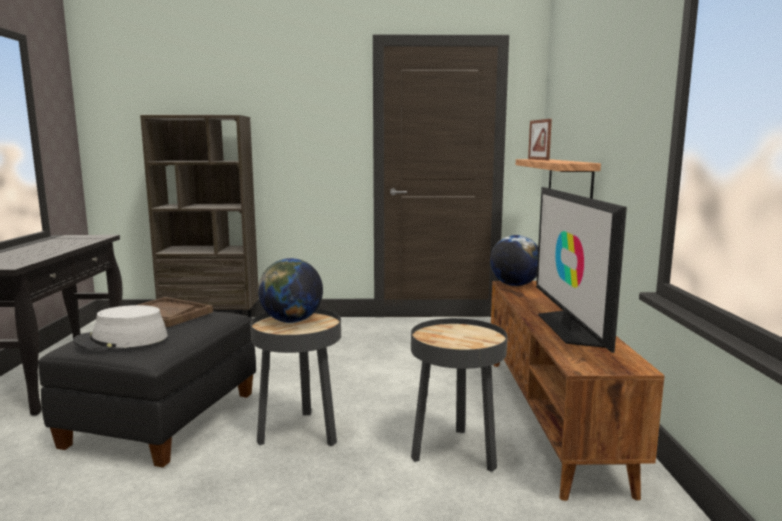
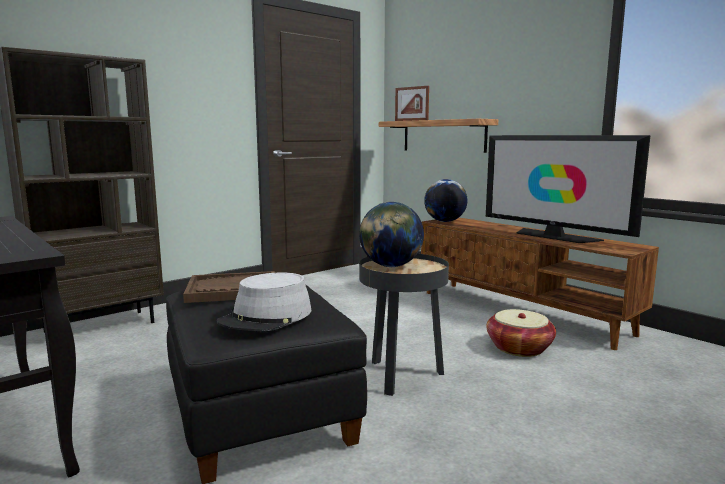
camera: 40 degrees left, 0 degrees up
black side table [411,318,507,472] -> basket [486,309,556,357]

